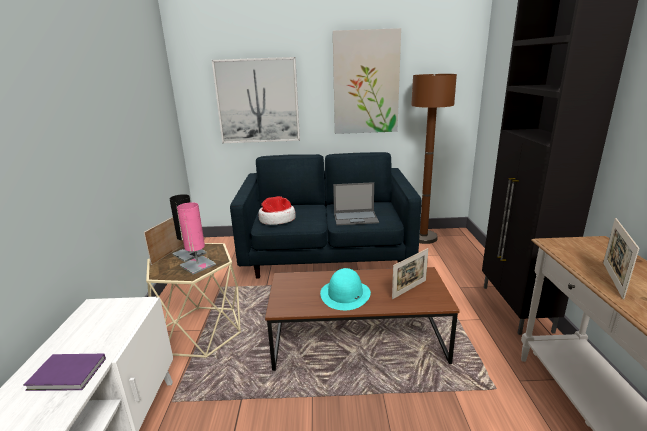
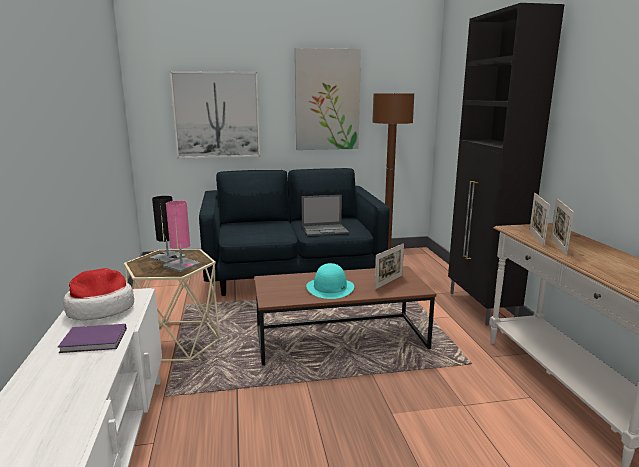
camera: 10 degrees left, 5 degrees down
picture frame [144,217,184,265] -> picture frame moved to [529,193,550,247]
hat [259,196,296,225] -> hat moved to [63,268,134,320]

